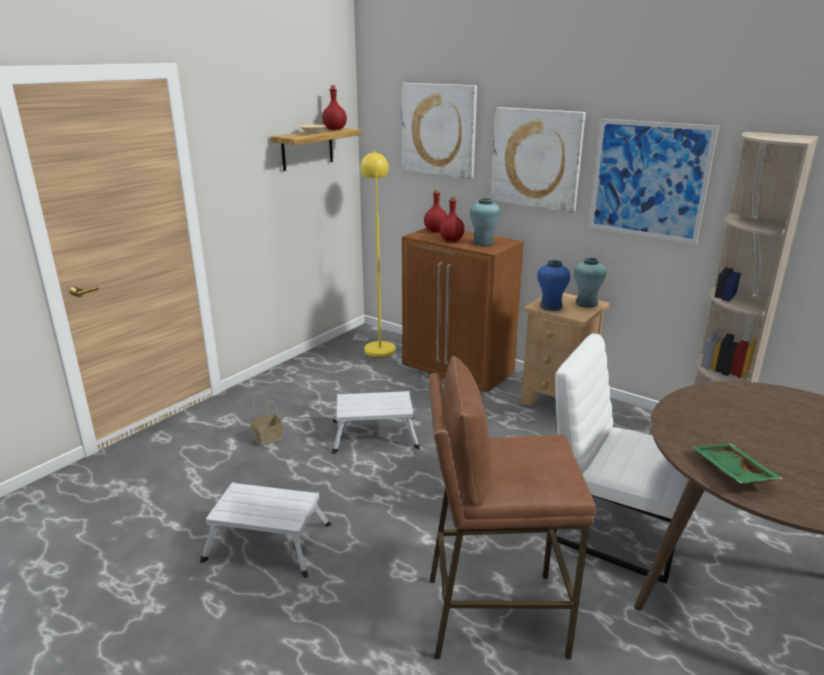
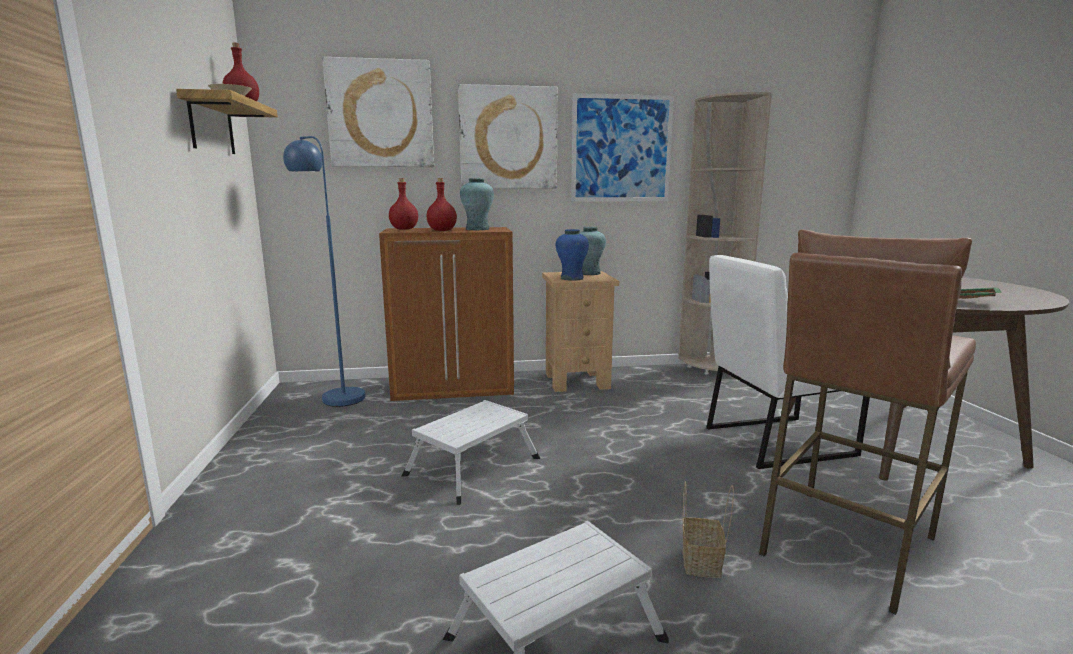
camera: 45 degrees left, 10 degrees down
basket [251,391,283,446] -> basket moved to [682,481,734,578]
yellow floor lamp [361,150,396,358] -> blue floor lamp [283,136,366,407]

